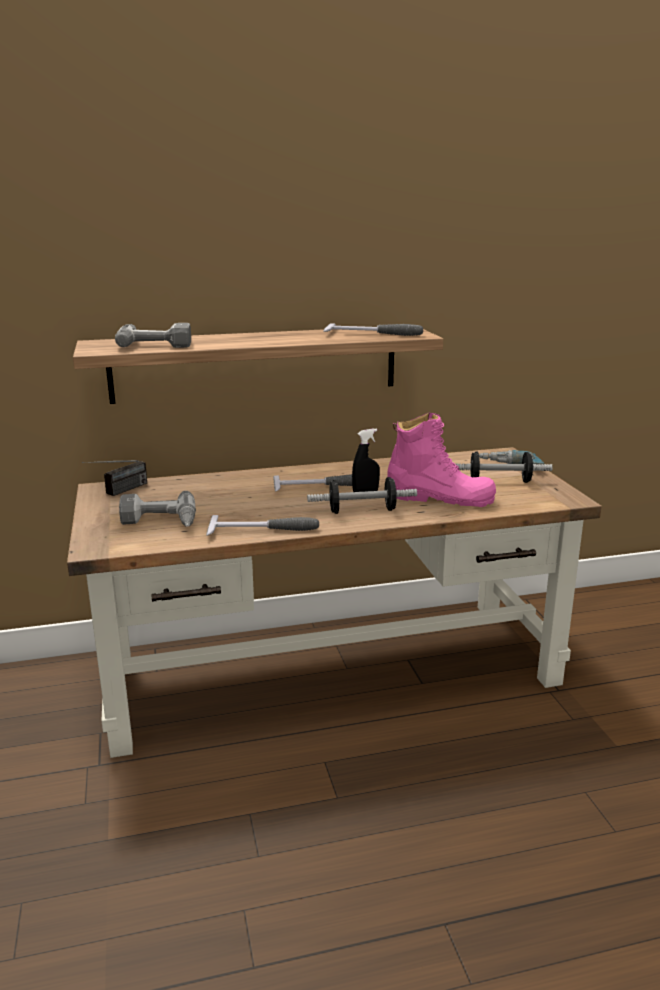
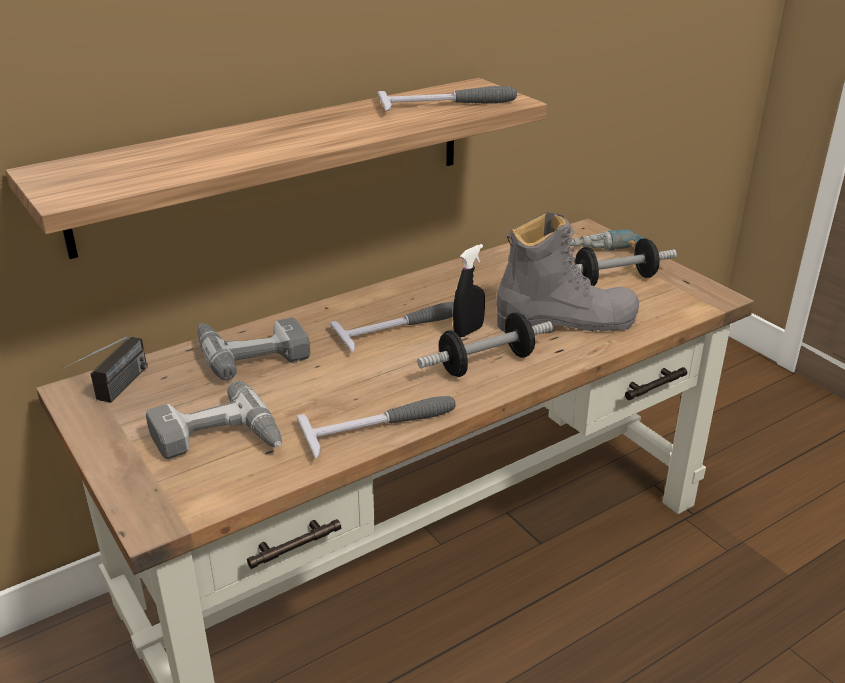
camera: 20 degrees left, 10 degrees up
power drill [115,323,191,348] -> power drill moved to [197,317,310,380]
pink boot [387,412,496,507] -> grey boot [496,212,639,333]

